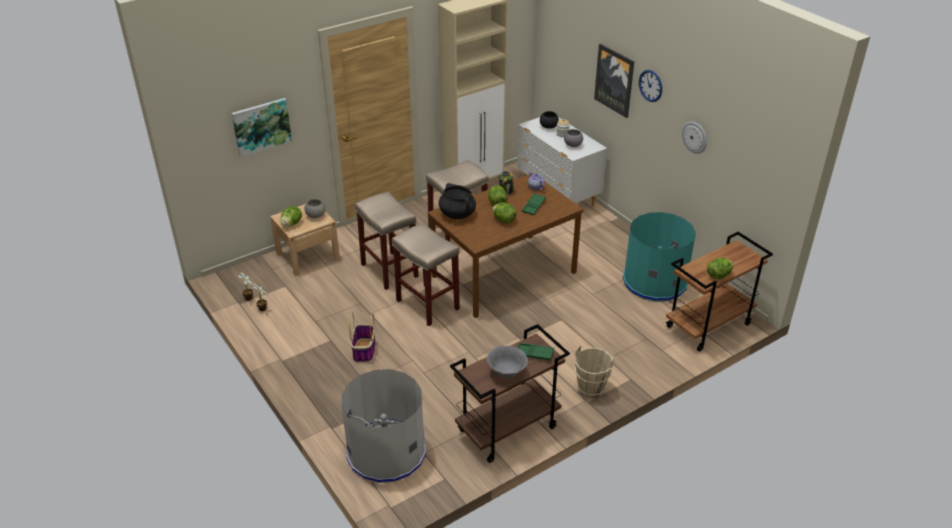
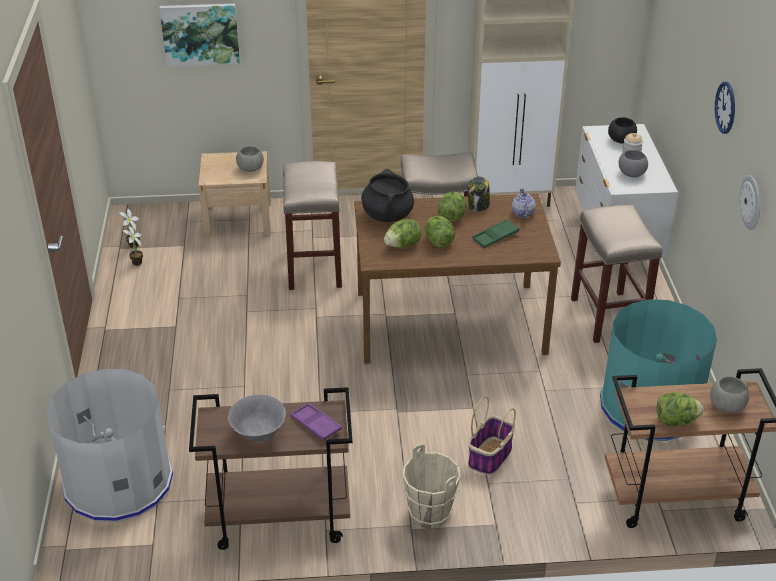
camera: 30 degrees right, 0 degrees up
lettuce [280,206,302,226] -> lettuce moved to [384,219,421,248]
basket [349,312,375,362] -> basket moved to [468,396,516,475]
beige stool [392,223,460,326] -> beige stool moved to [571,205,662,343]
green tray [517,343,554,360] -> purple tray [290,403,342,441]
picture [594,44,634,118] -> none
none -> grey bowl [710,376,749,413]

